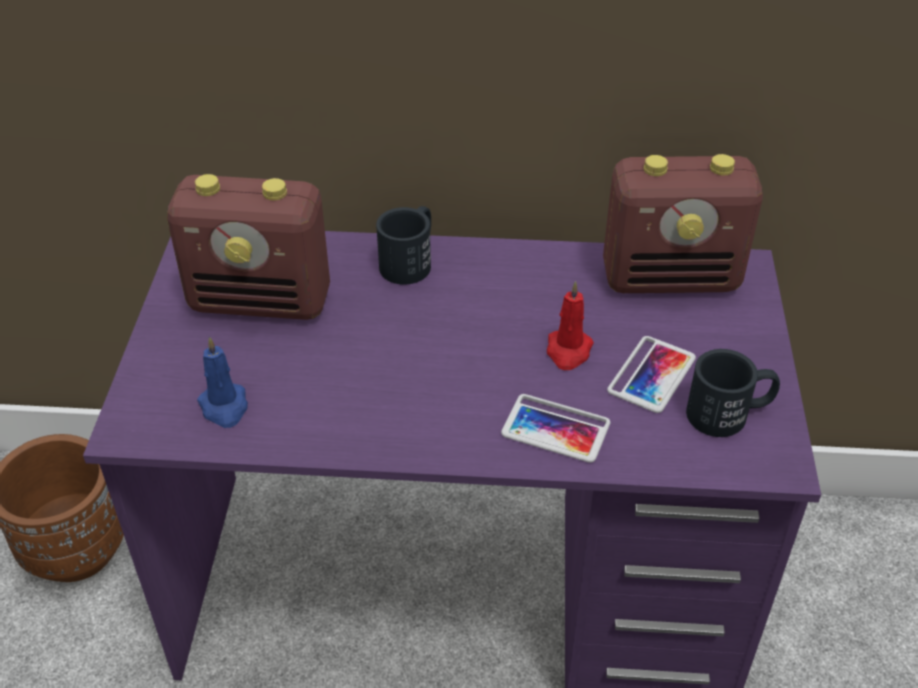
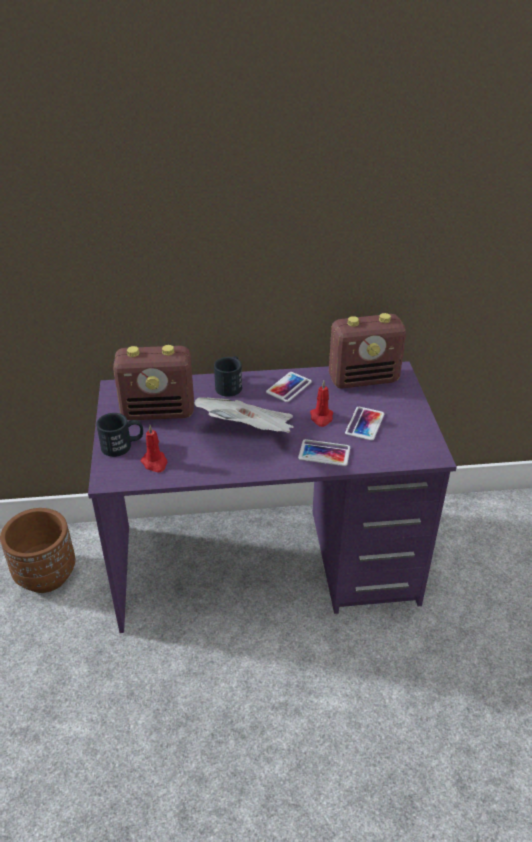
camera: 10 degrees left, 5 degrees down
blue candle [197,336,248,428] -> red candle [140,425,167,473]
black mug [686,349,780,437] -> black mug moved to [96,413,143,457]
none -> newspaper [195,397,294,433]
none -> phone [266,372,312,402]

